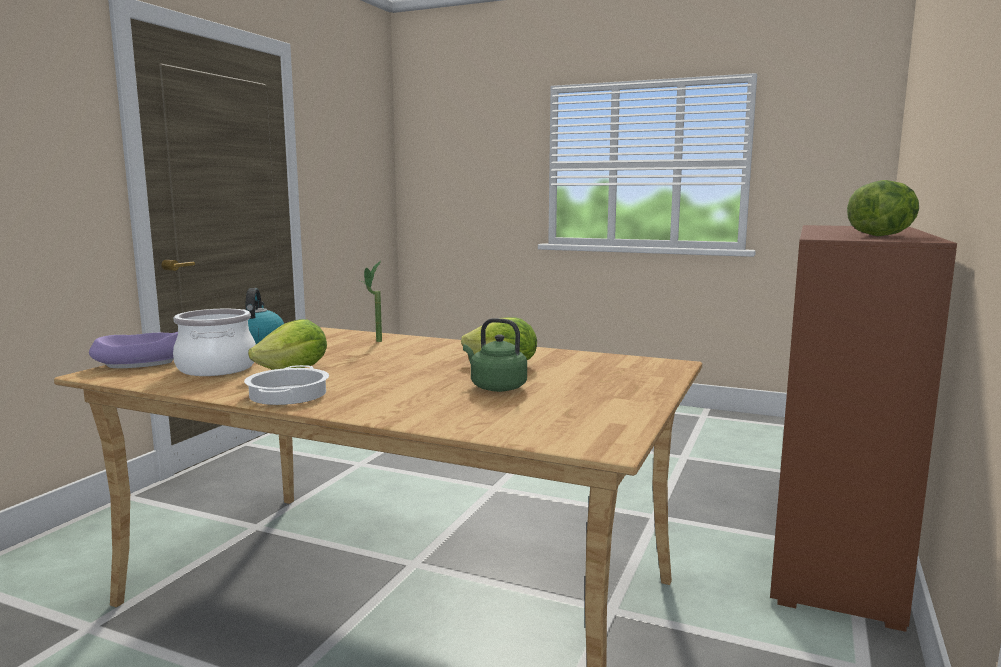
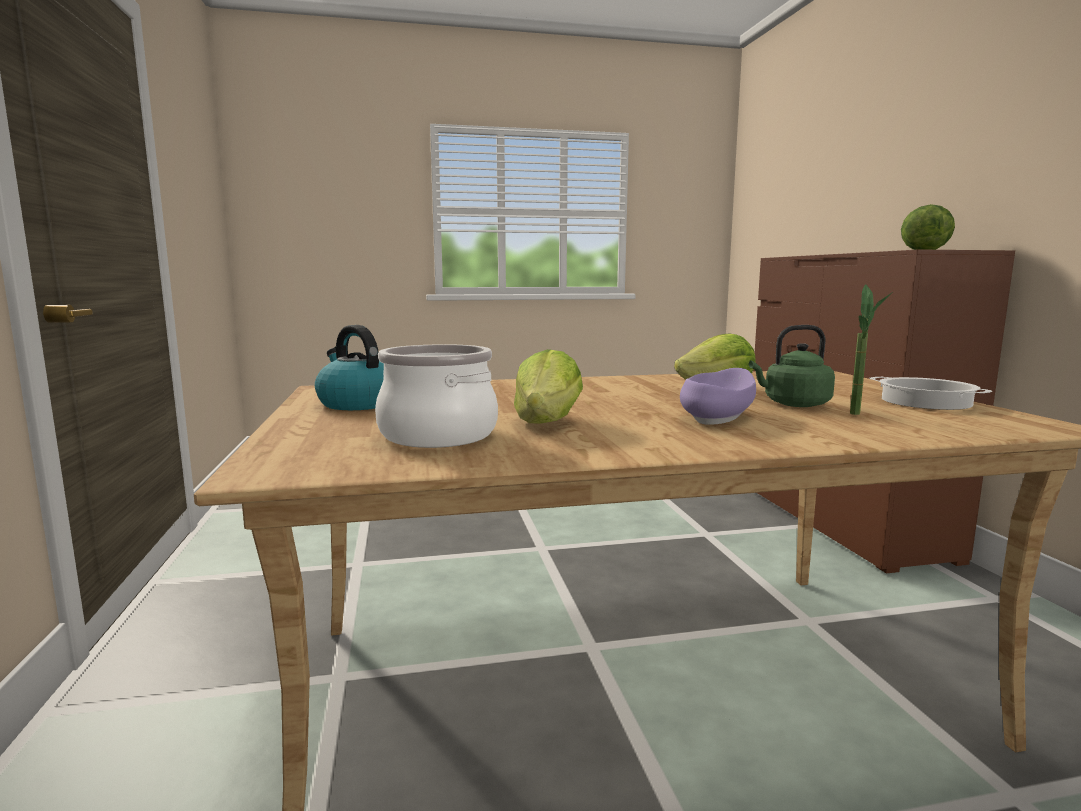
camera: 35 degrees left, 0 degrees up
purple bowl [89,332,178,368] -> purple bowl moved to [680,368,756,425]
cooking pot [244,365,329,405] -> cooking pot moved to [869,377,993,410]
potted plant [360,261,382,342] -> potted plant moved to [850,284,892,415]

